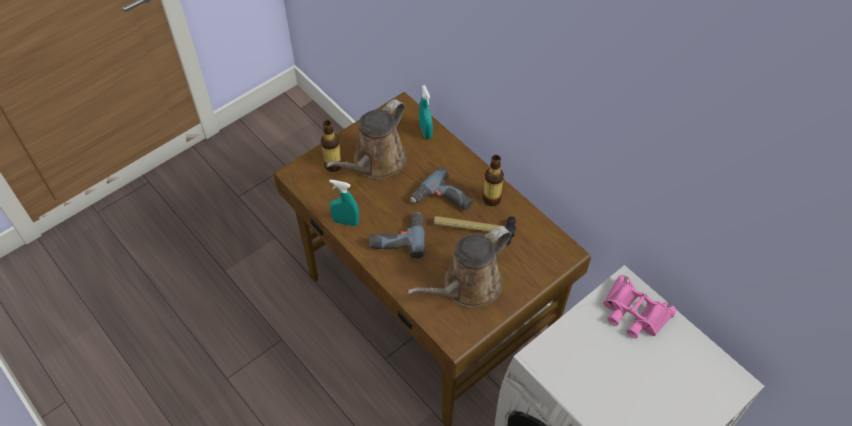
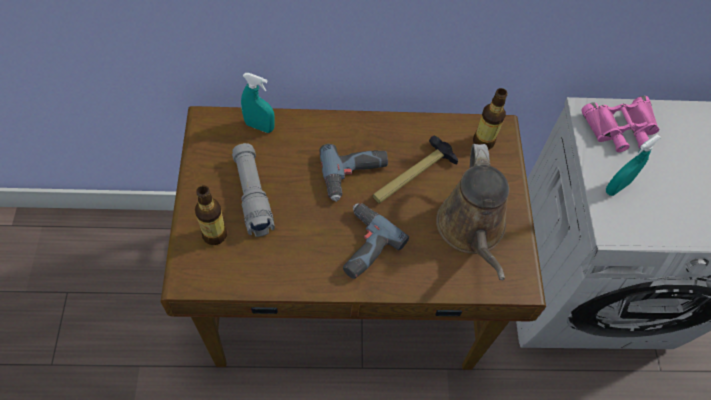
camera: 55 degrees left, 5 degrees up
brown watering can [325,99,407,179] -> grey flashlight [232,143,275,237]
turquoise spray bottle [329,180,359,226] -> turquoise spray bottle moved to [606,134,661,196]
bottle [483,155,504,206] -> bottle moved to [473,88,508,150]

